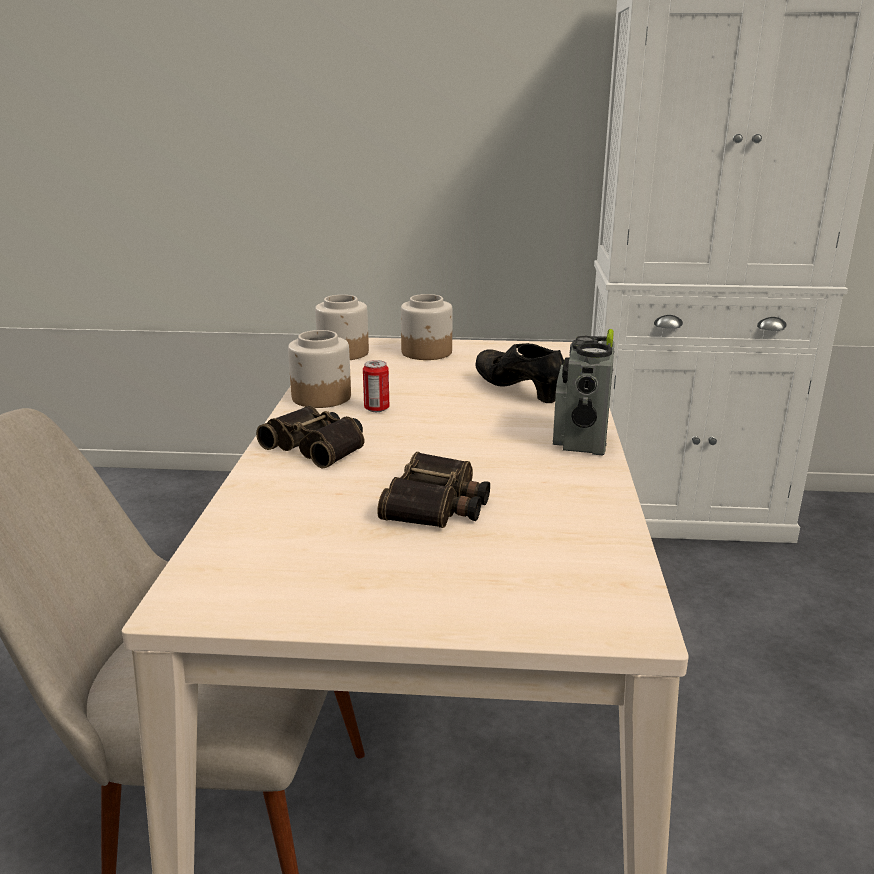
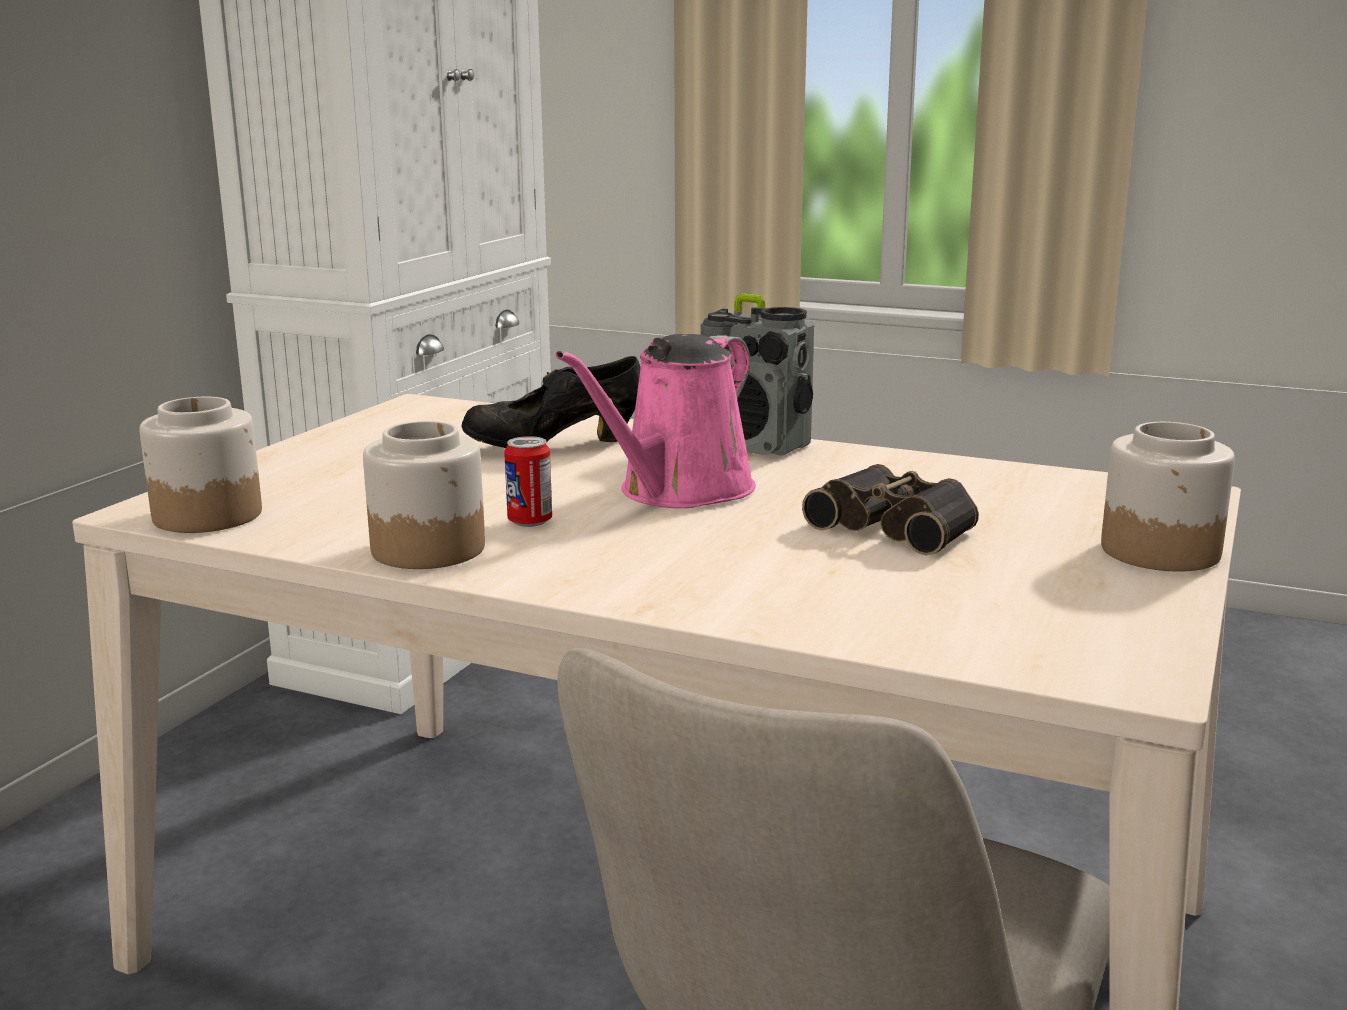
camera: 70 degrees left, 5 degrees down
binoculars [256,405,364,469] -> none
jar [401,294,453,360] -> jar moved to [1101,422,1235,572]
none -> pink watering can [555,334,756,508]

